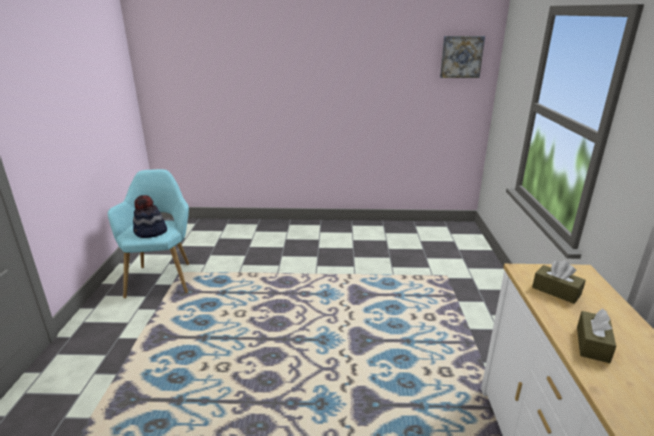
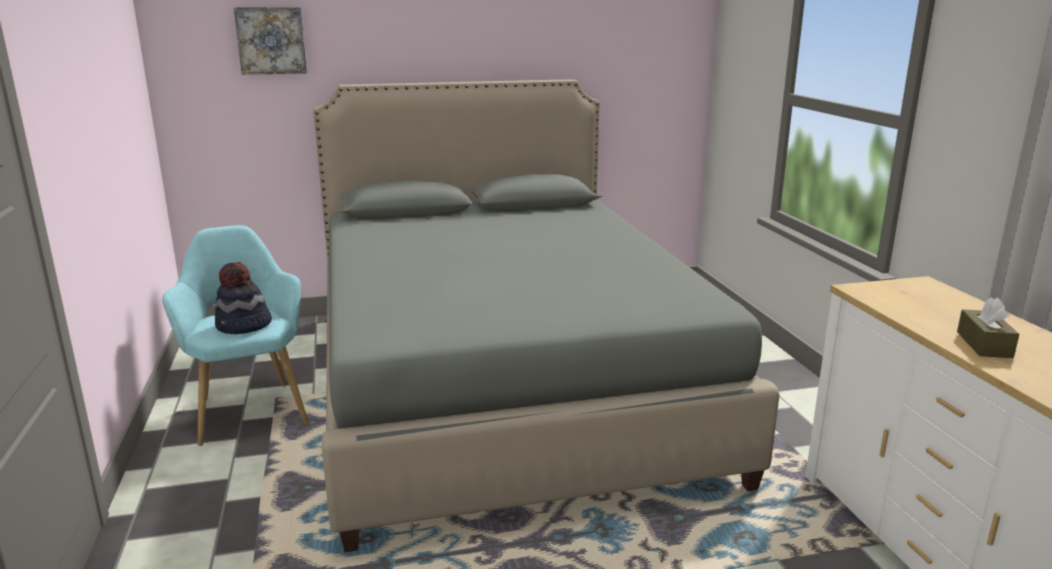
camera: 15 degrees left, 5 degrees down
picture [440,36,485,78] -> picture moved to [234,7,307,75]
brown tissue box [532,260,586,304] -> none
none -> grey bed [314,79,780,552]

